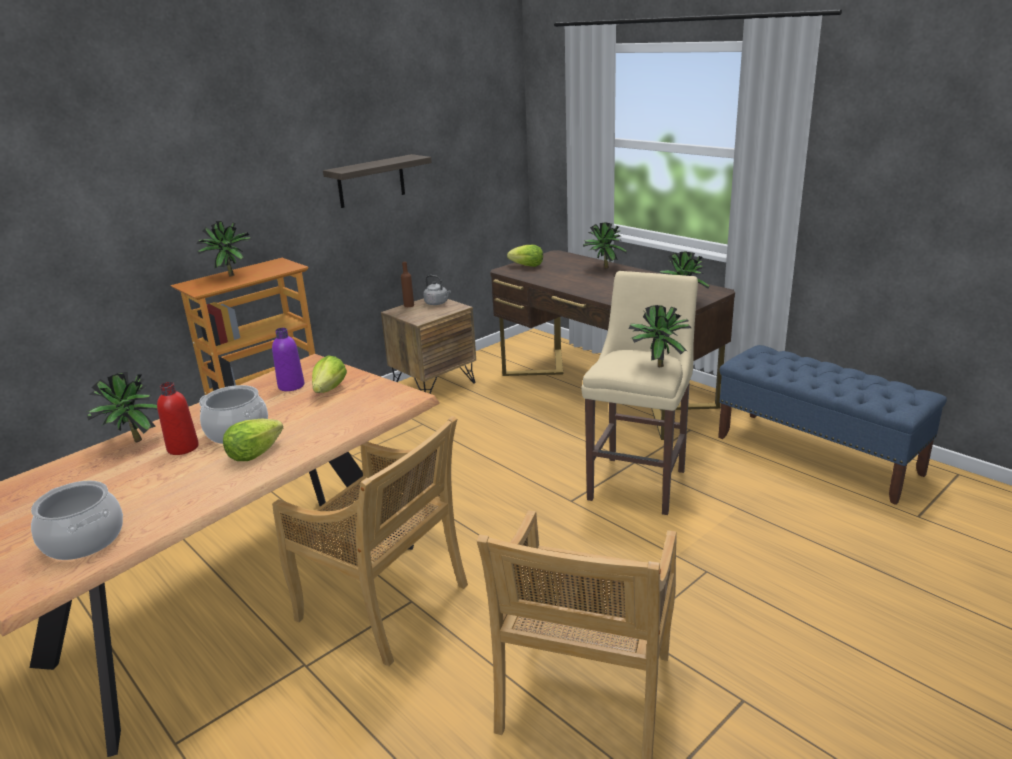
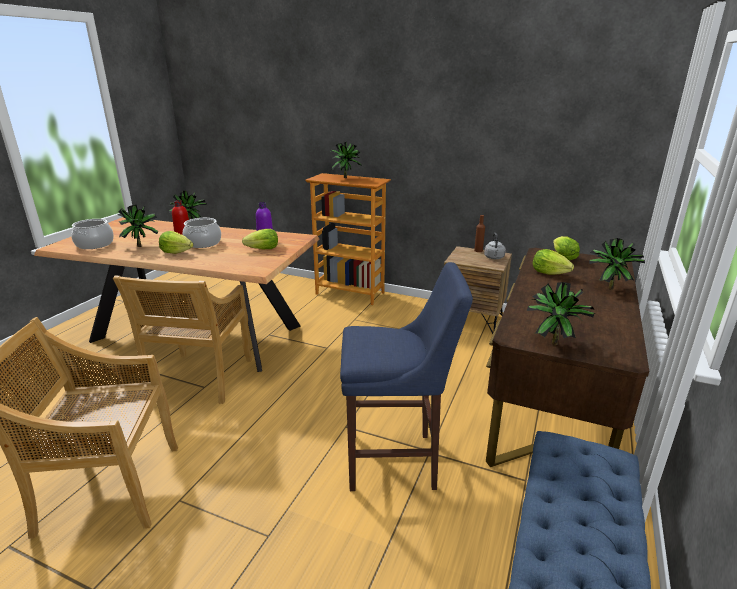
camera: 65 degrees right, 0 degrees up
shelf [323,154,432,208] -> none
beige stool [581,271,698,515] -> blue stool [340,262,473,491]
potted plant [628,305,691,367] -> potted plant moved to [118,205,159,247]
none -> lettuce [532,249,574,275]

